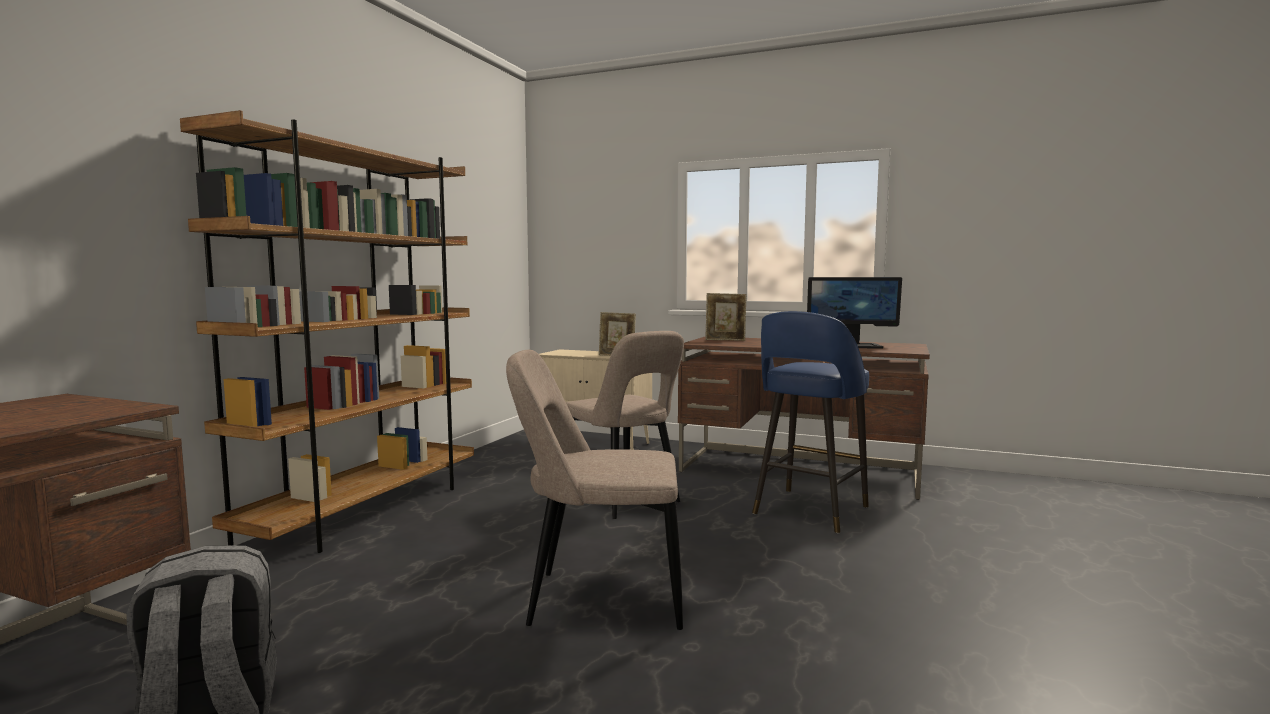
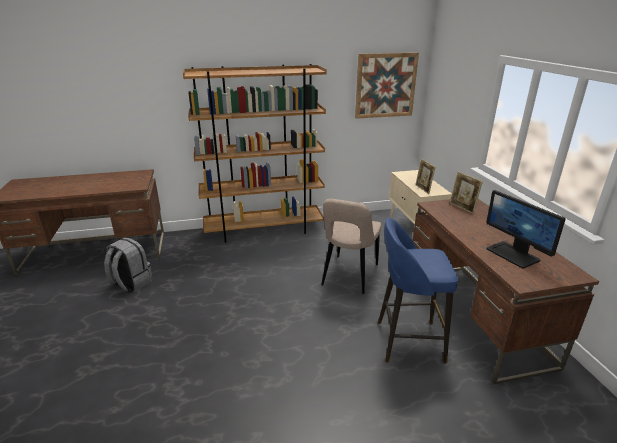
camera: 55 degrees right, 20 degrees up
beige chair [506,350,683,630] -> none
none -> picture [355,53,419,119]

